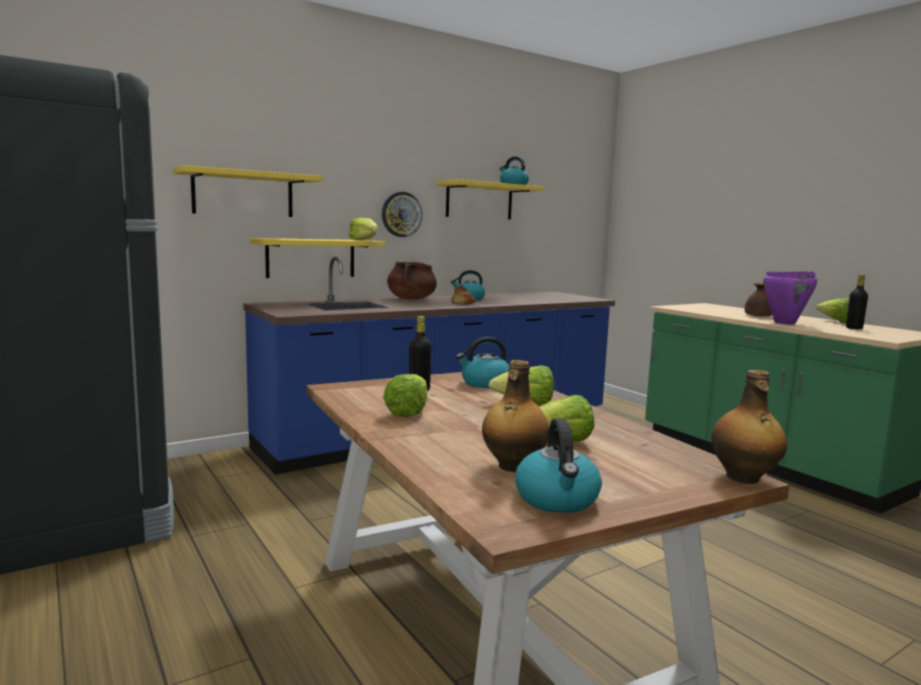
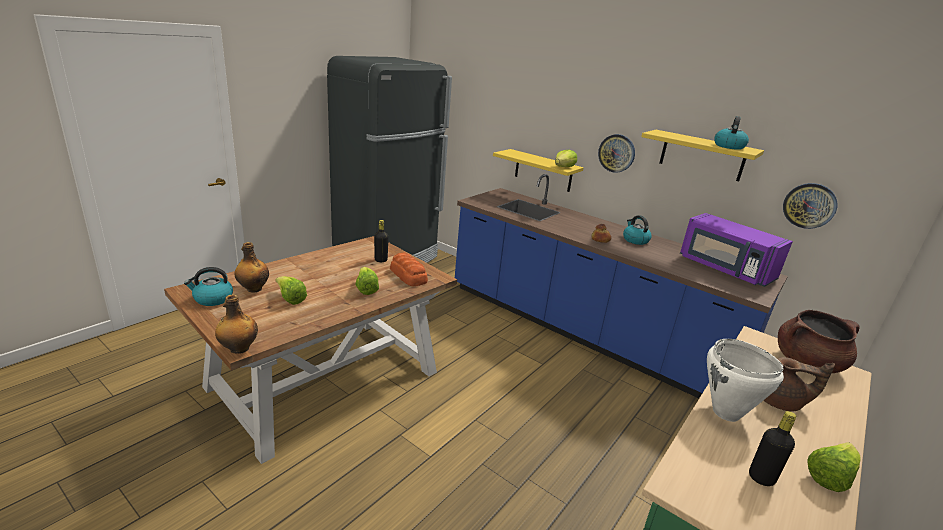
camera: 70 degrees right, 15 degrees up
yellow shelf [173,165,322,217] -> none
lettuce [383,374,428,417] -> none
brown cooking pot [387,261,437,300] -> brown cooking pot moved to [778,310,860,373]
kettle [456,337,509,388] -> bread [390,253,428,287]
purple cooking pot [763,271,817,325] -> white cooking pot [707,339,784,422]
none -> purple microwave [680,213,793,287]
none -> wall clock [783,183,837,229]

